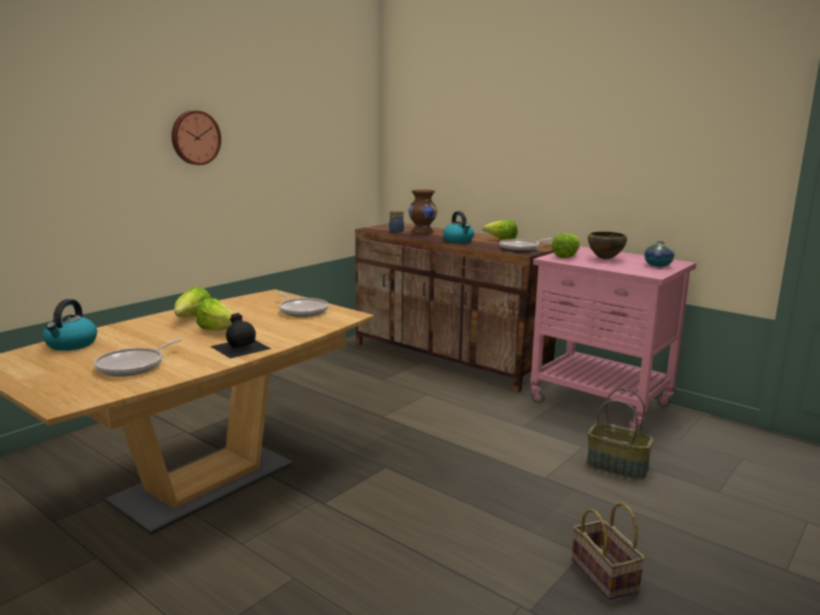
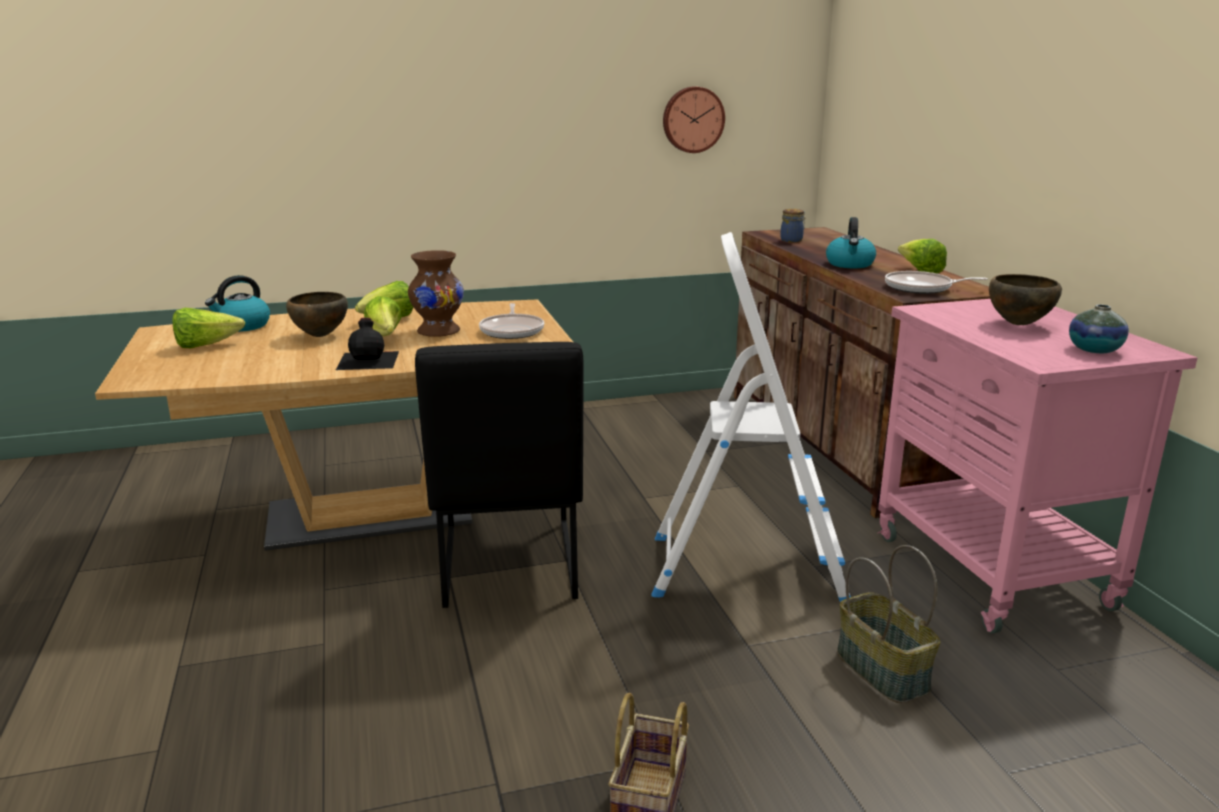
camera: 35 degrees right, 5 degrees up
frying pan [94,339,181,376] -> none
wall clock [171,111,221,165] -> wall clock moved to [663,87,725,153]
brown vase [408,189,437,234] -> brown vase moved to [408,250,464,337]
lettuce [552,233,580,258] -> lettuce moved to [172,308,245,348]
none -> brown bowl [286,292,348,337]
none -> black chair [415,342,584,608]
none -> white step ladder [652,232,851,602]

